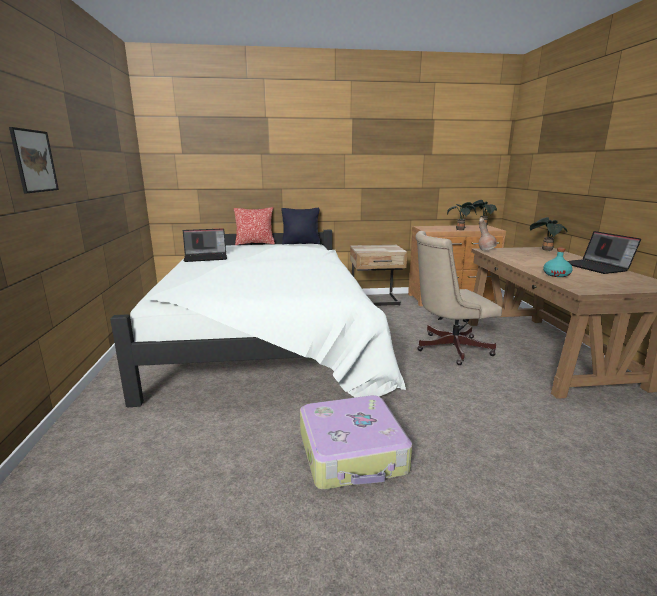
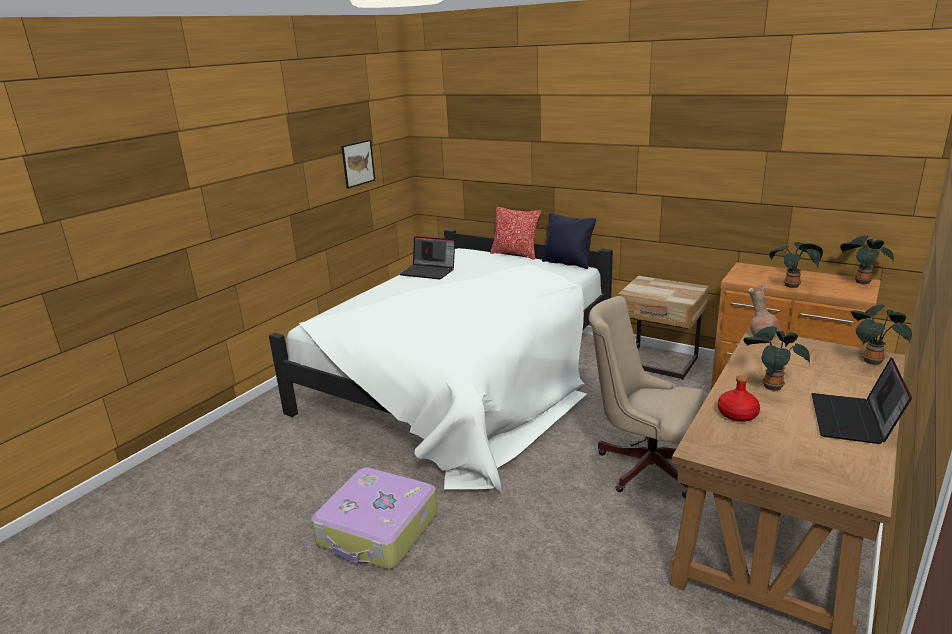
camera: 40 degrees right, 5 degrees up
picture [9,127,59,193] -> picture moved to [341,139,375,189]
turquoise bottle [543,248,573,277] -> red bottle [718,375,760,422]
none -> potted plant [744,326,810,392]

